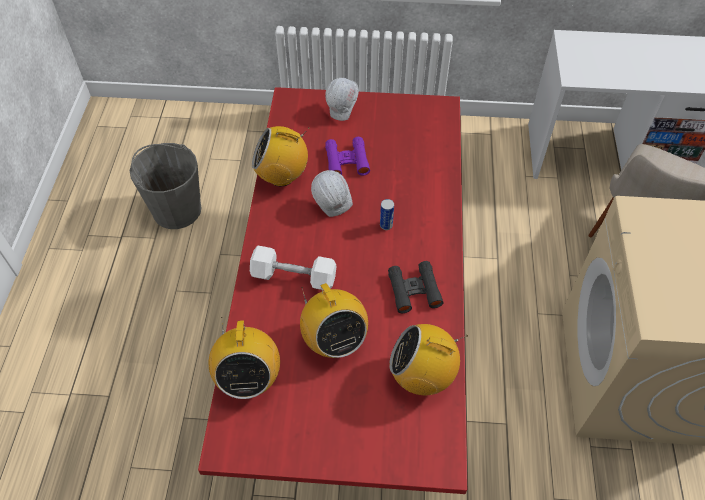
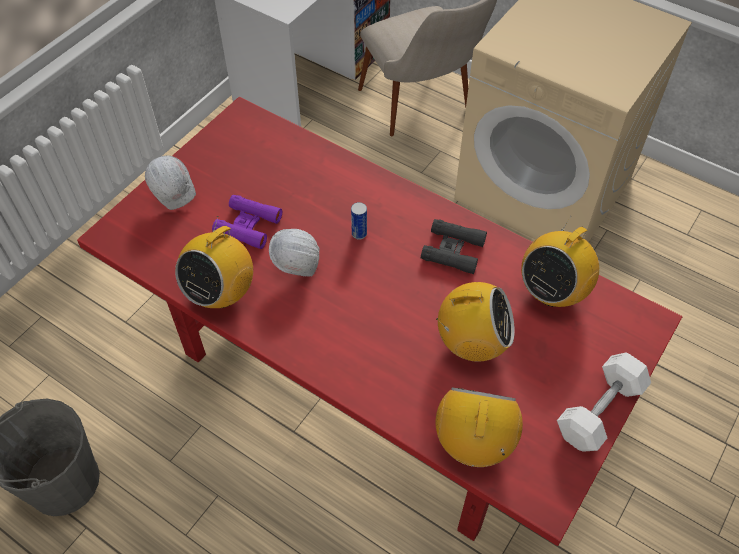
camera: 60 degrees left, 0 degrees up
radio [209,317,280,399] -> radio turned 105 degrees counterclockwise [436,387,523,467]
white dumbbell [250,246,337,290] -> white dumbbell moved to [557,352,651,452]

